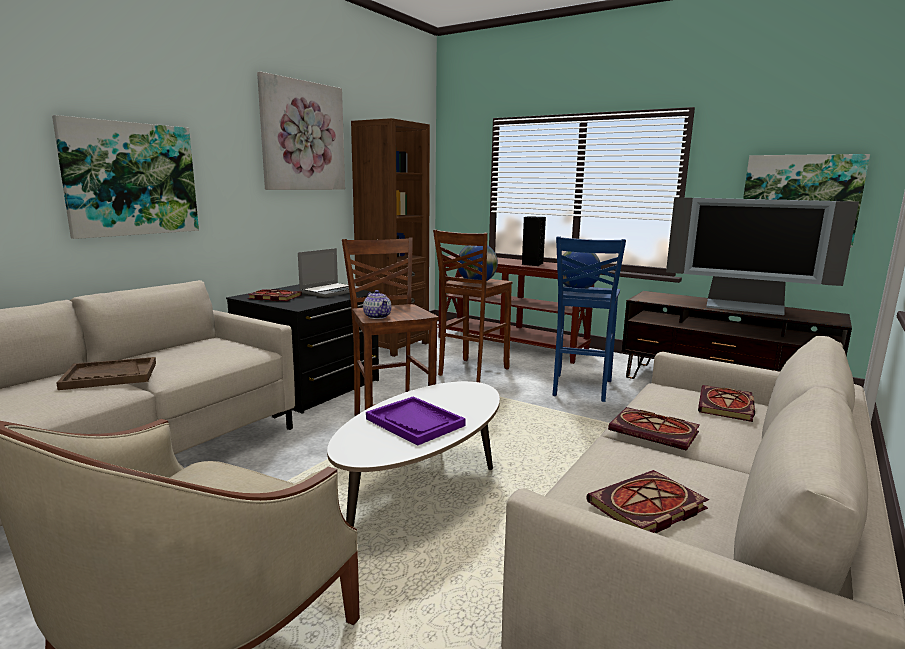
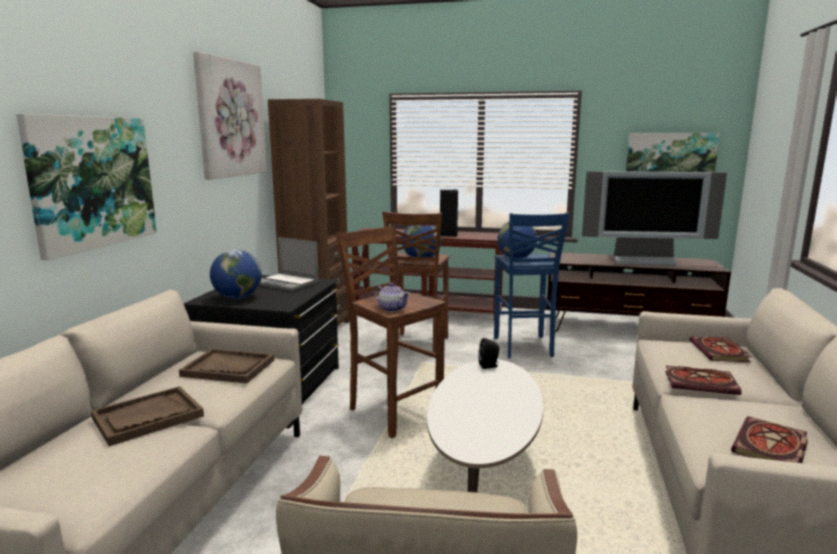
camera: 20 degrees left, 0 degrees up
book [247,289,302,301] -> globe [210,250,262,299]
laptop [298,248,359,298] -> laptop turned 105 degrees clockwise [259,237,319,291]
purple tray [366,397,466,446] -> none
none -> brown tray [179,349,274,383]
none -> black speaker [478,338,500,369]

